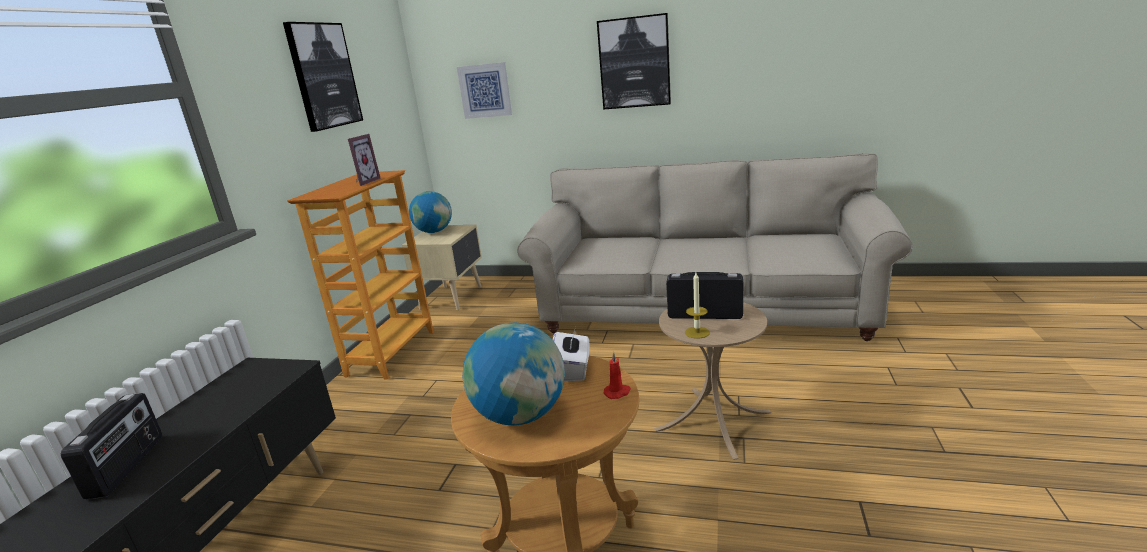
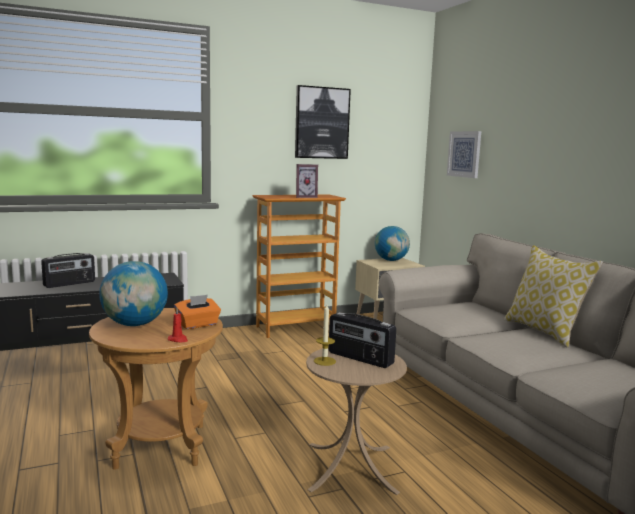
camera: 50 degrees right, 10 degrees down
white tissue box [553,327,589,382] -> orange tissue box [174,295,221,329]
picture [597,13,671,110] -> none
radio [666,272,743,319] -> radio turned 150 degrees clockwise [329,312,396,368]
none -> pillow [504,245,603,348]

